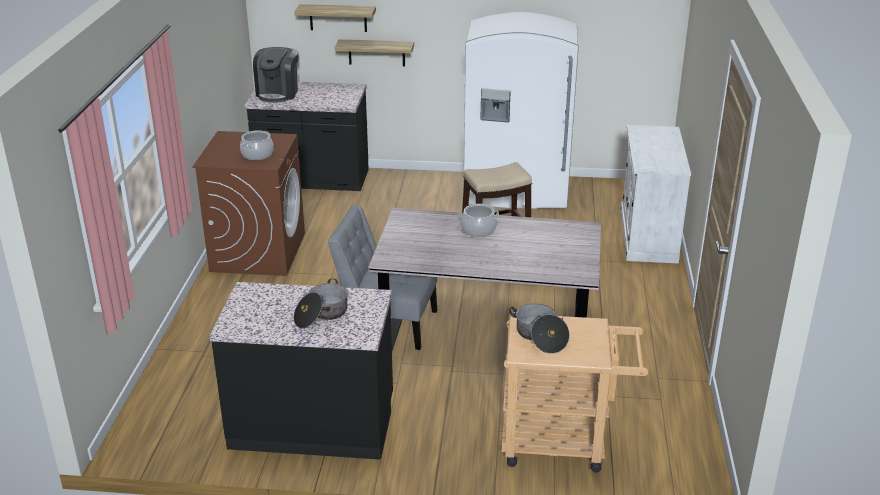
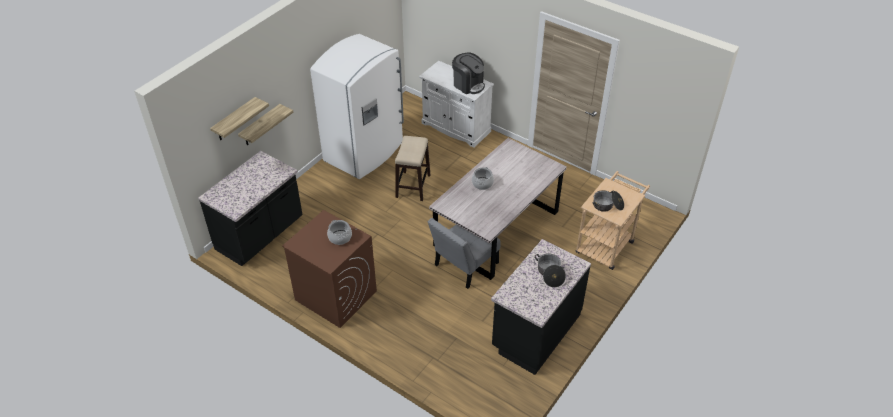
camera: 60 degrees left, 15 degrees up
coffee machine [253,47,298,103] -> coffee machine moved to [452,52,485,94]

